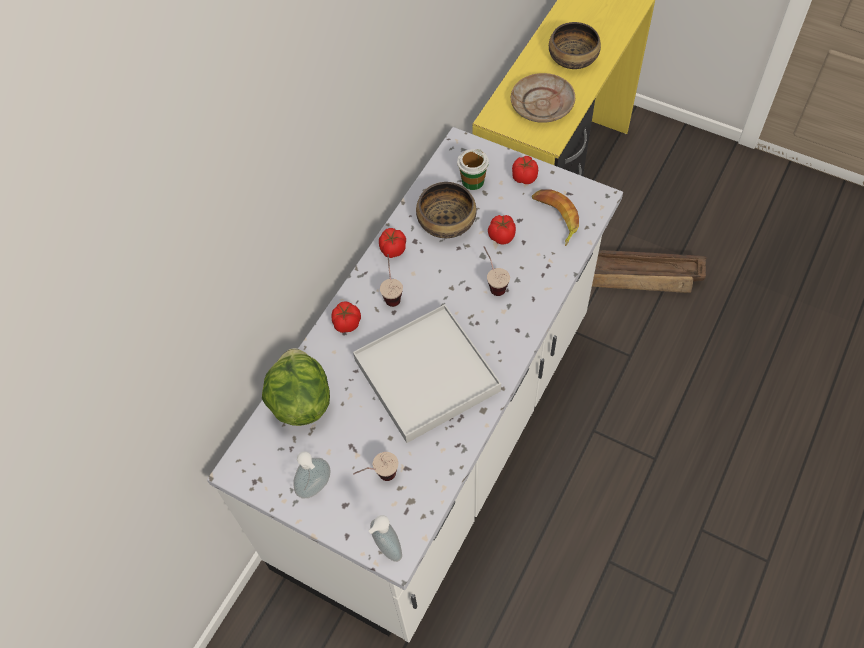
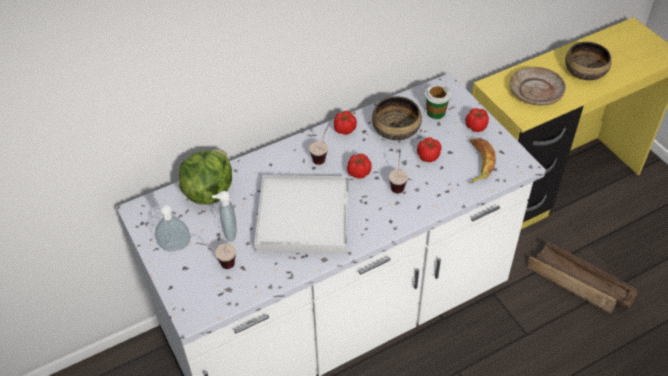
camera: 30 degrees right, 10 degrees down
tomato [331,301,361,333] -> tomato moved to [347,154,372,179]
soap dispenser [368,515,402,562] -> soap dispenser moved to [212,191,237,242]

